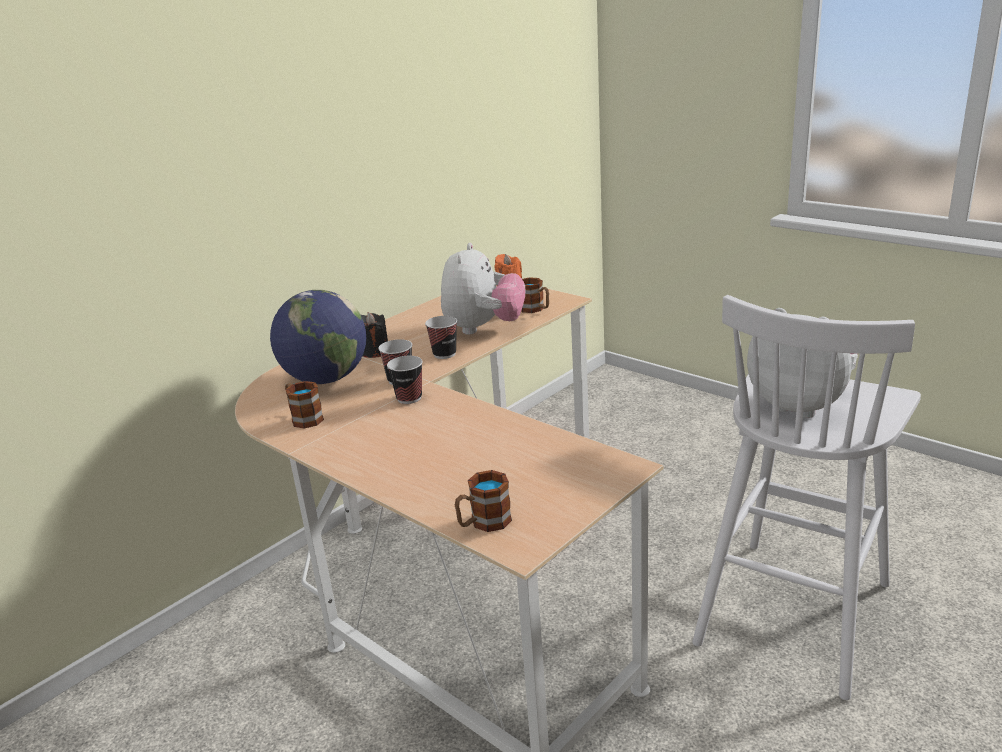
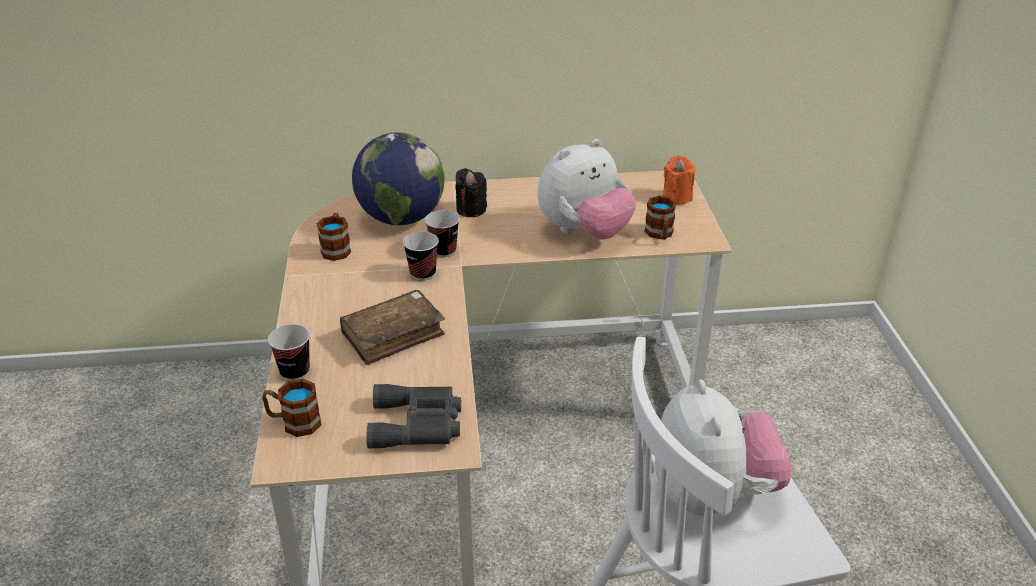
camera: 40 degrees right, 10 degrees up
cup [425,316,457,359] -> cup moved to [268,324,310,381]
none -> brown book [340,290,445,365]
none -> grey binoculars [366,384,461,448]

